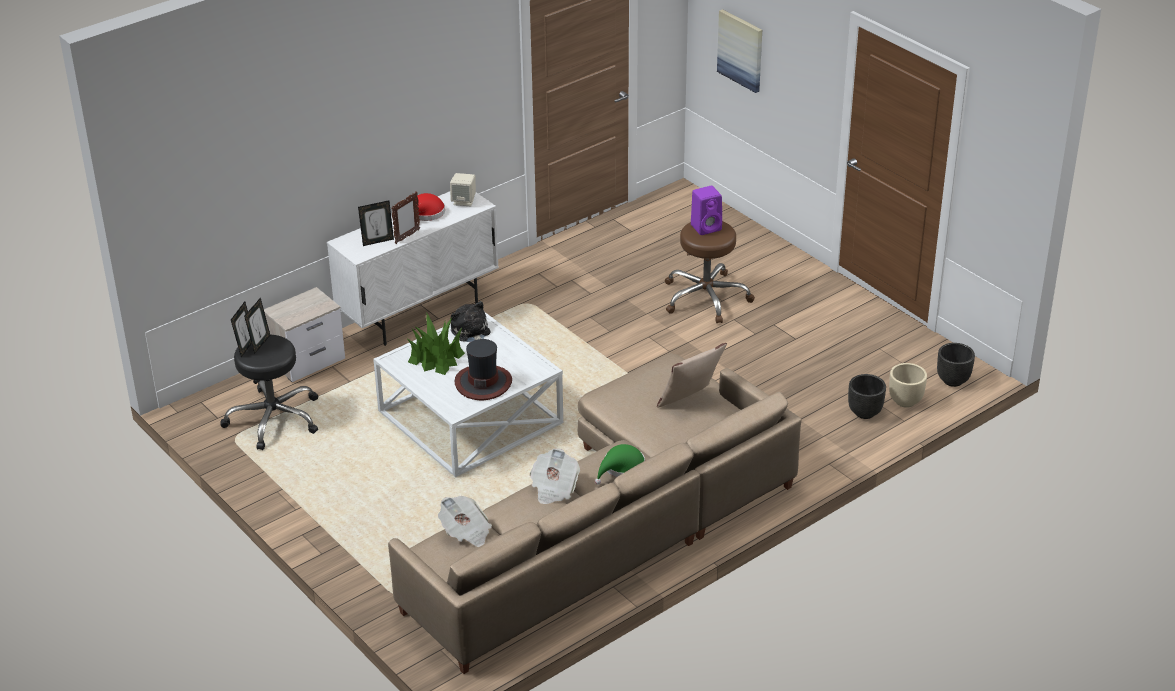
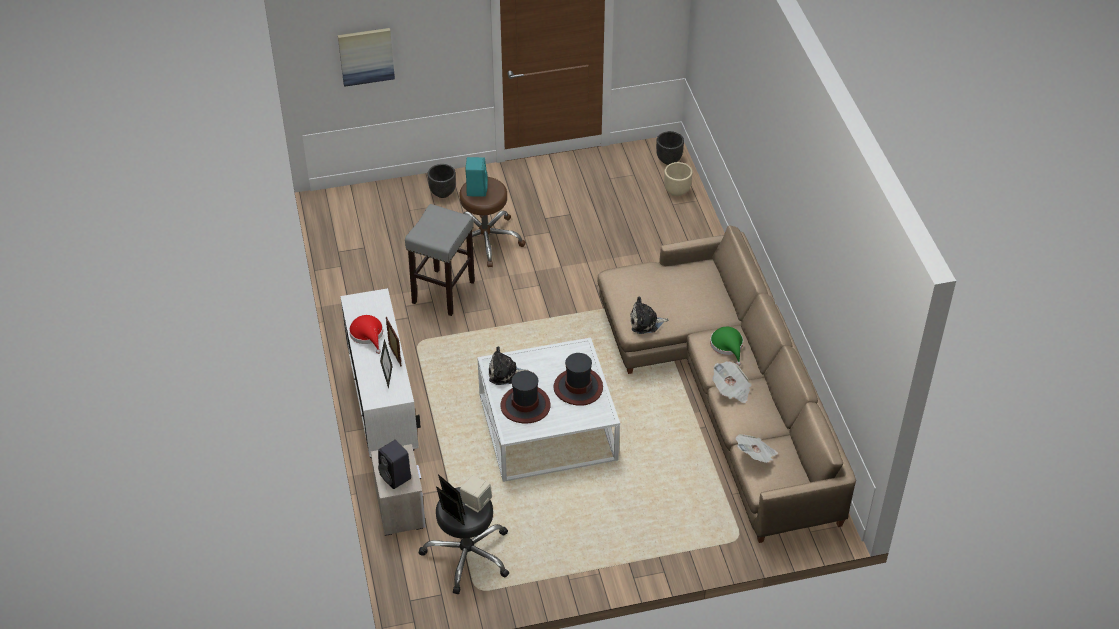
camera: 65 degrees left, 10 degrees up
potted plant [407,312,465,375] -> hat [501,371,551,423]
beige speaker [450,173,476,206] -> beige speaker moved to [460,475,492,513]
beige pillow [657,343,727,407] -> none
purple speaker [691,186,722,235] -> turquoise speaker [465,157,488,197]
black planter [848,374,886,419] -> black planter moved to [428,164,456,198]
none -> black speaker [378,440,411,489]
none -> grey stool [405,204,475,316]
none -> plush toy [630,296,669,334]

